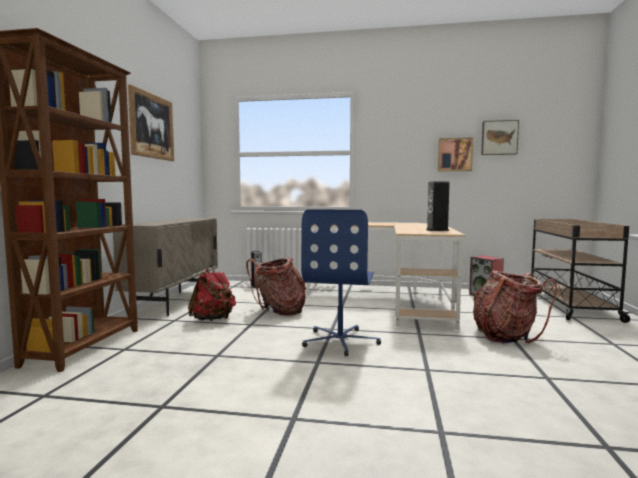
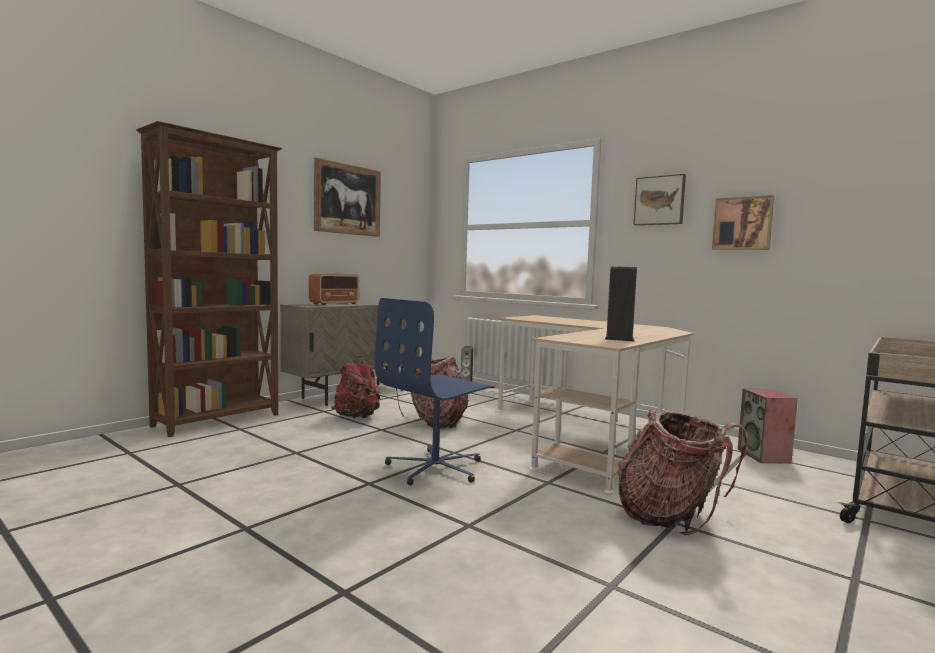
camera: 30 degrees right, 0 degrees up
picture [481,120,519,155] -> picture moved to [634,174,686,225]
none -> radio [309,273,359,305]

